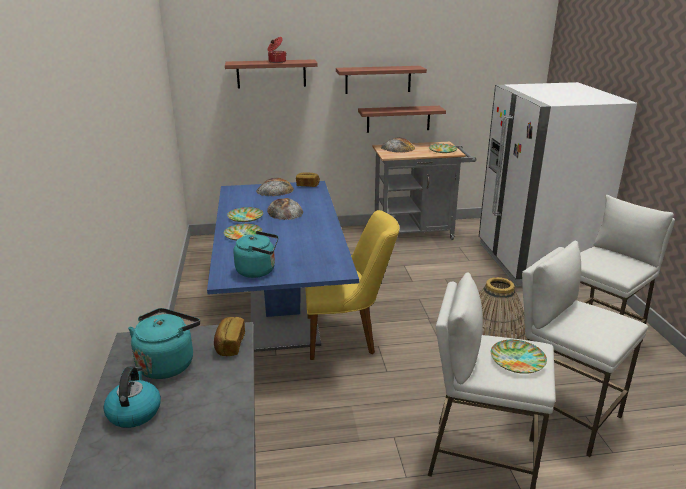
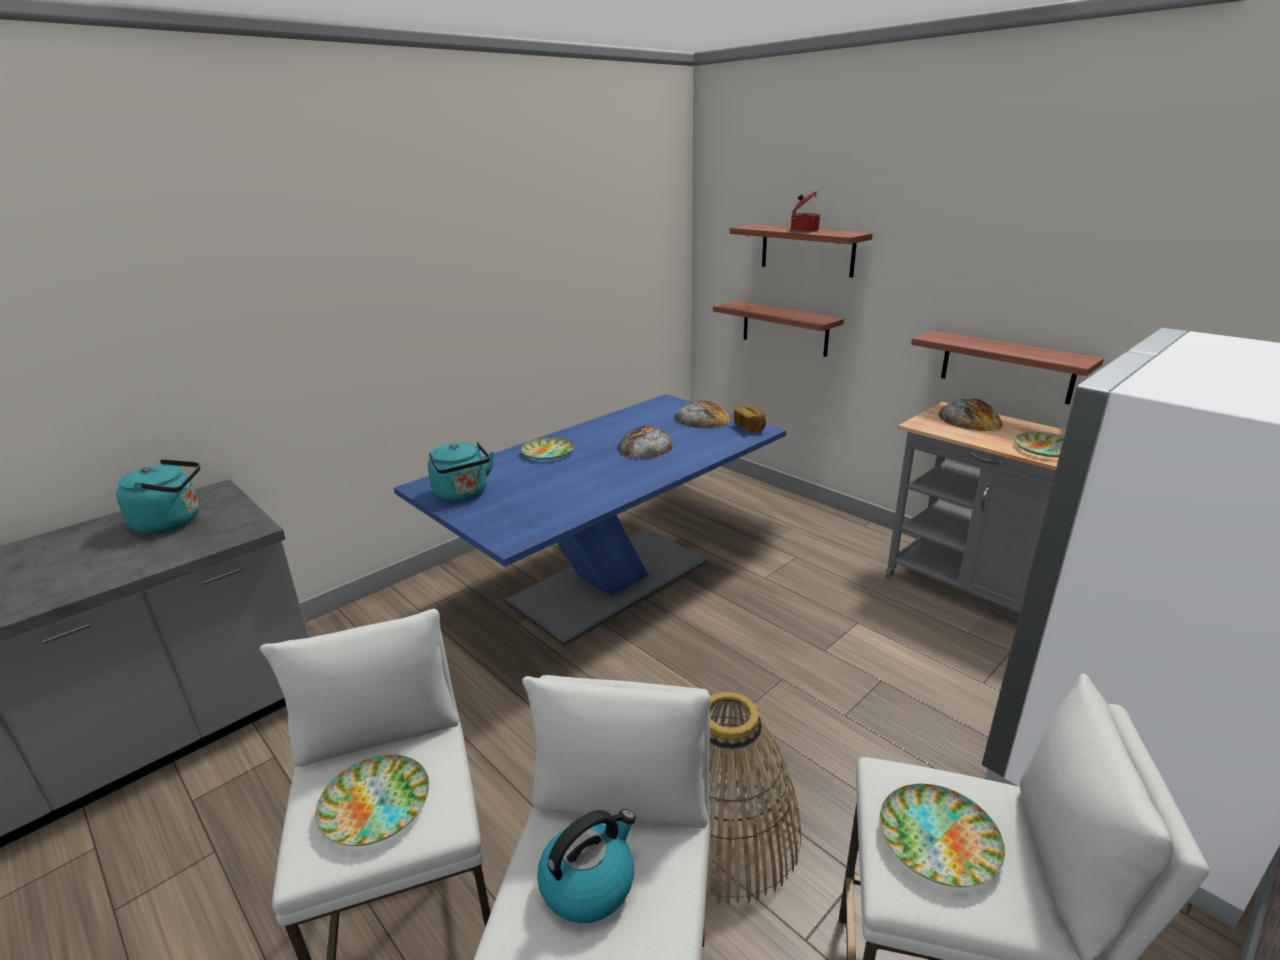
camera: 55 degrees right, 0 degrees up
kettle [103,366,161,428] -> kettle moved to [537,809,636,923]
bread [214,317,245,356] -> none
plate [227,207,263,222] -> plate moved to [880,784,1005,887]
yellow chair [305,210,400,360] -> none
shelf [336,66,427,94] -> shelf moved to [713,301,844,357]

